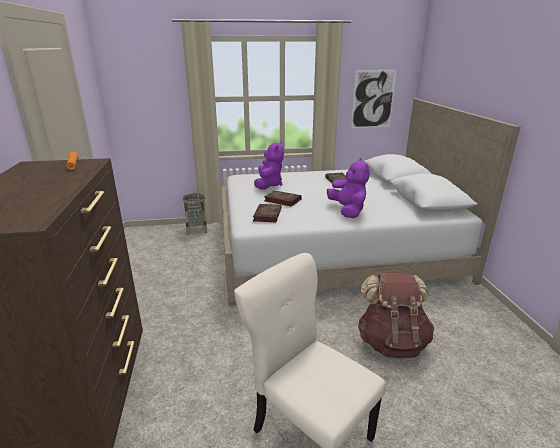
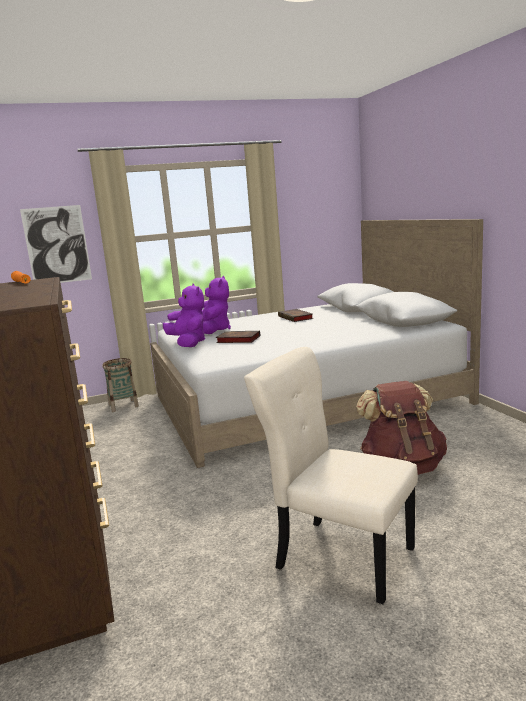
camera: 10 degrees left, 10 degrees down
book [253,204,282,222] -> none
purple plush toy [327,158,370,218] -> purple plush toy moved to [163,283,205,347]
picture [351,70,396,128] -> picture moved to [20,205,92,283]

